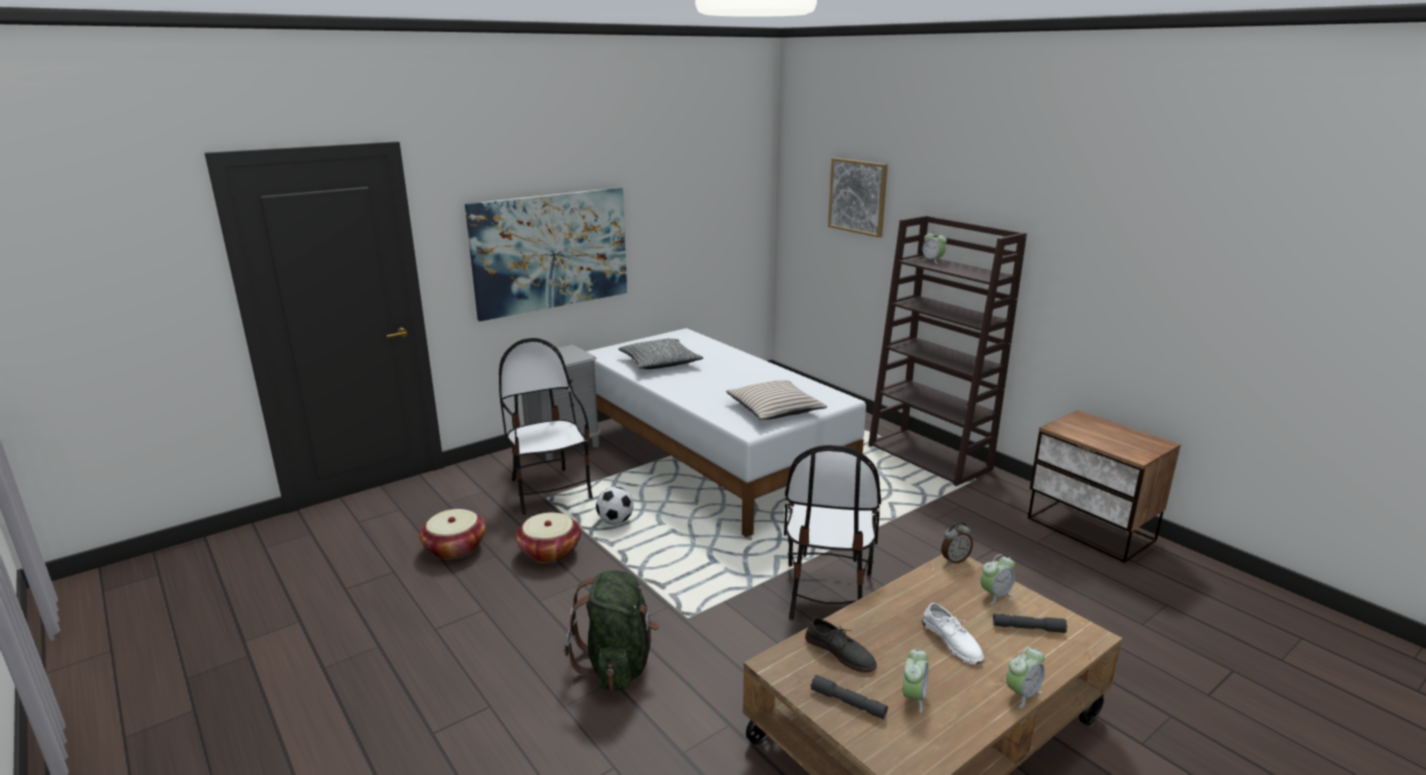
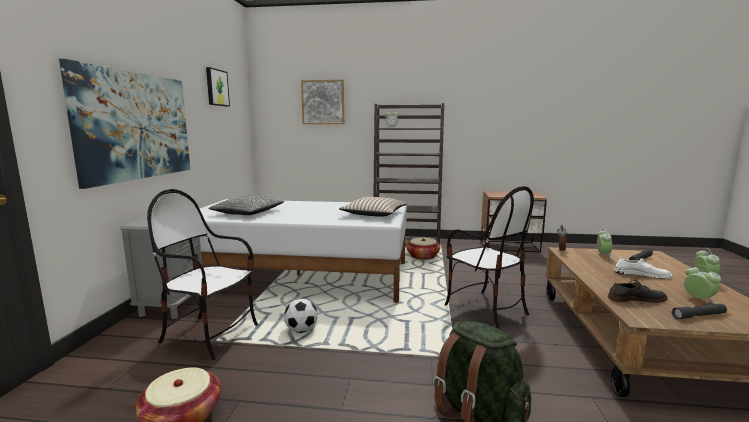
camera: 45 degrees left, 10 degrees down
basket [516,512,581,563] -> basket moved to [406,237,440,260]
none -> picture [206,67,230,107]

